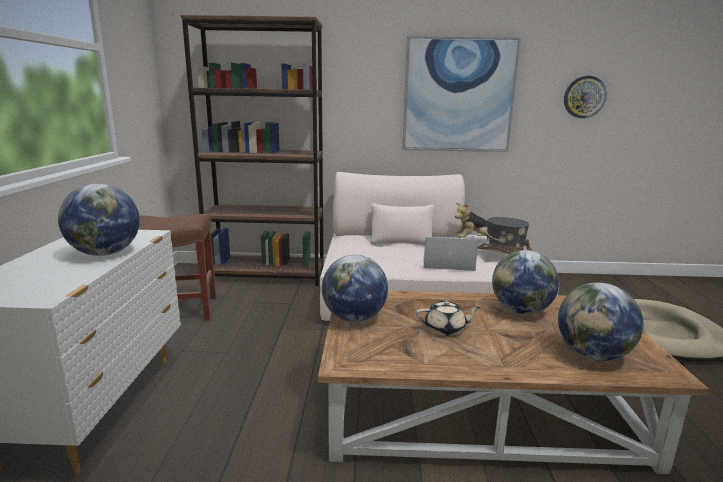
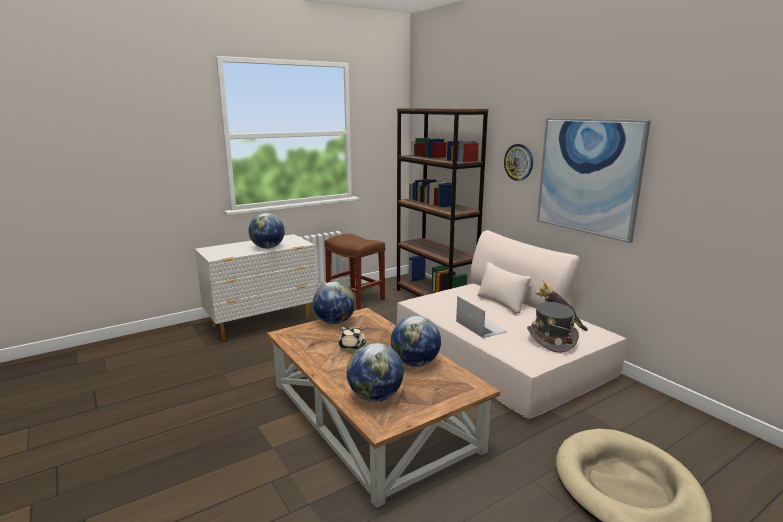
camera: 55 degrees right, 0 degrees up
wall clock [564,76,607,118] -> wall clock moved to [504,144,533,181]

